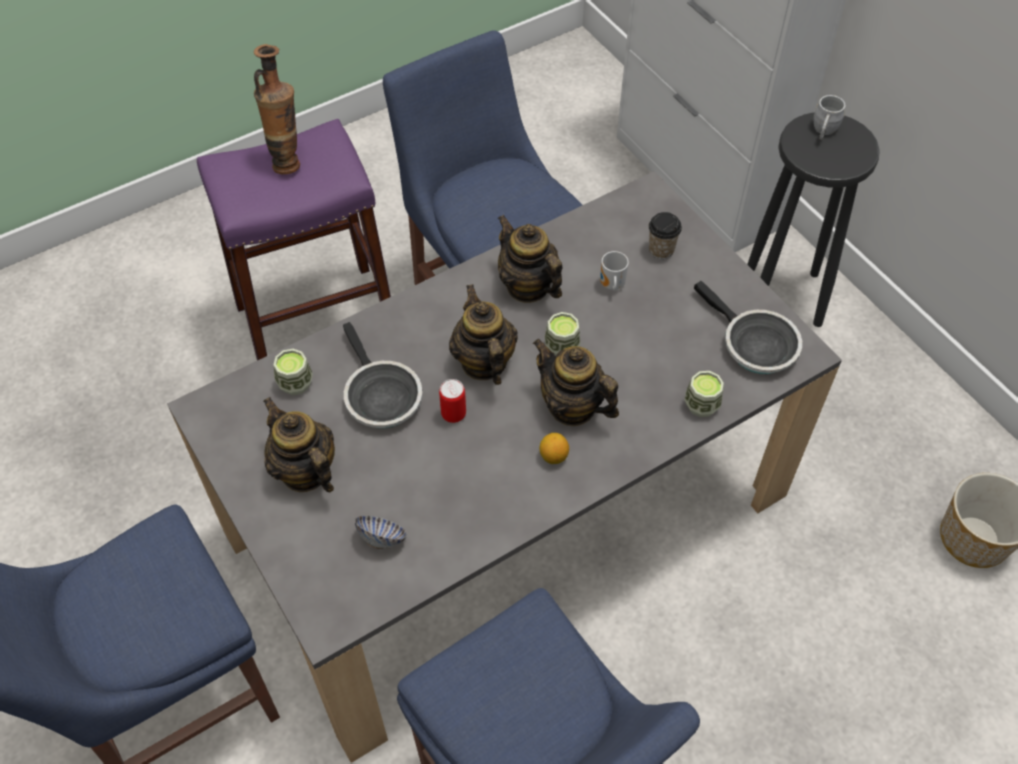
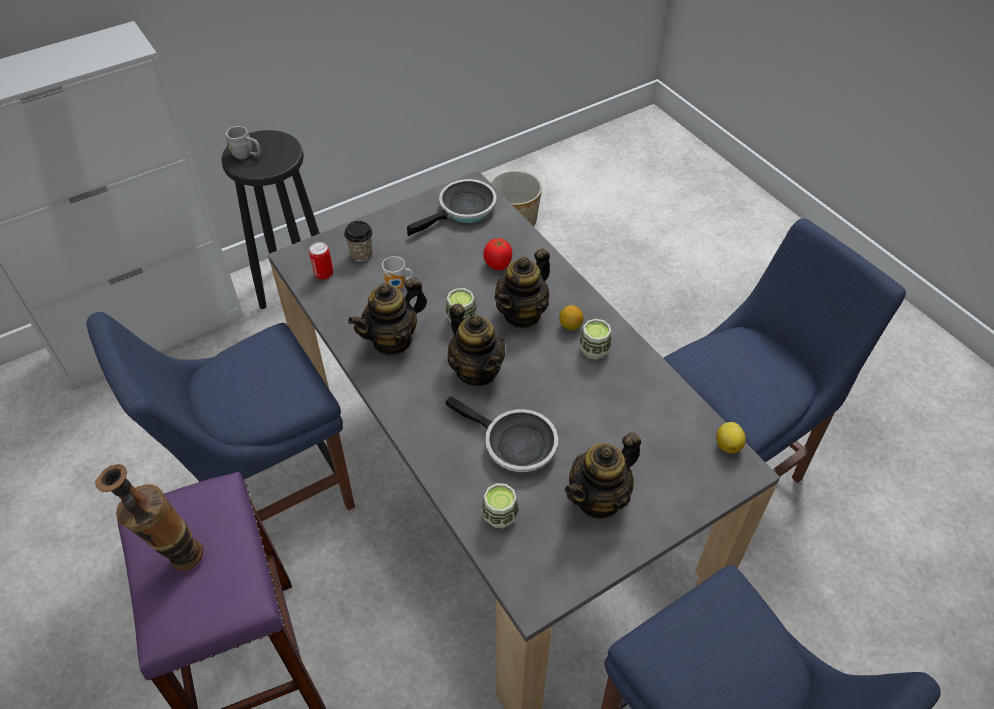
camera: 90 degrees left, 5 degrees down
frying pan [343,322,423,428] -> frying pan turned 60 degrees clockwise [445,396,558,472]
bowl [355,516,407,549] -> none
can [439,379,466,423] -> can moved to [309,242,333,280]
teapot [449,284,518,385] -> teapot turned 105 degrees counterclockwise [448,303,505,386]
cup [684,371,724,417] -> cup moved to [579,319,611,360]
none -> tomato [483,238,512,270]
none -> lemon [716,422,746,454]

